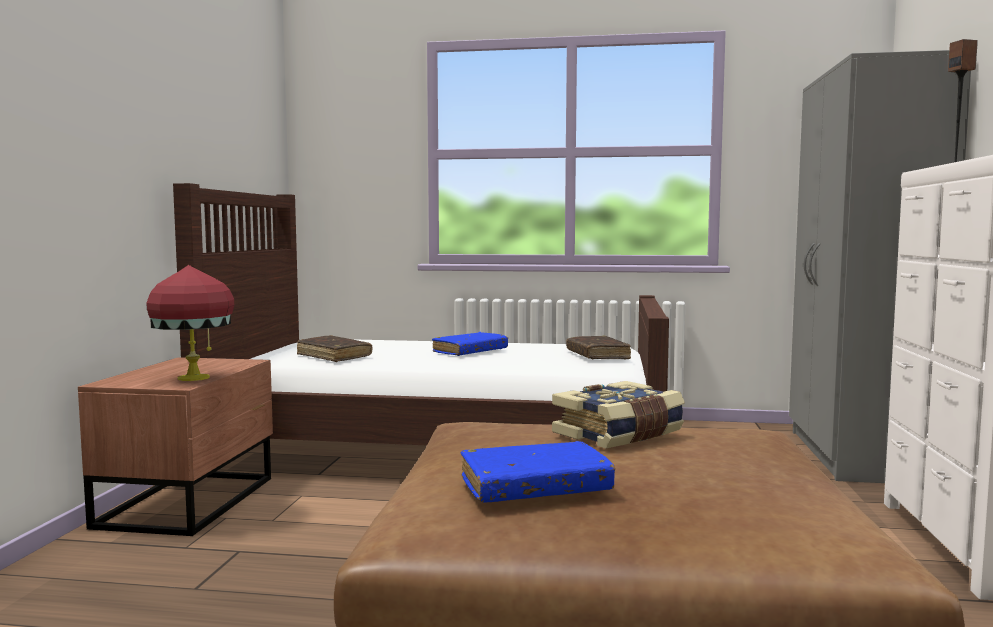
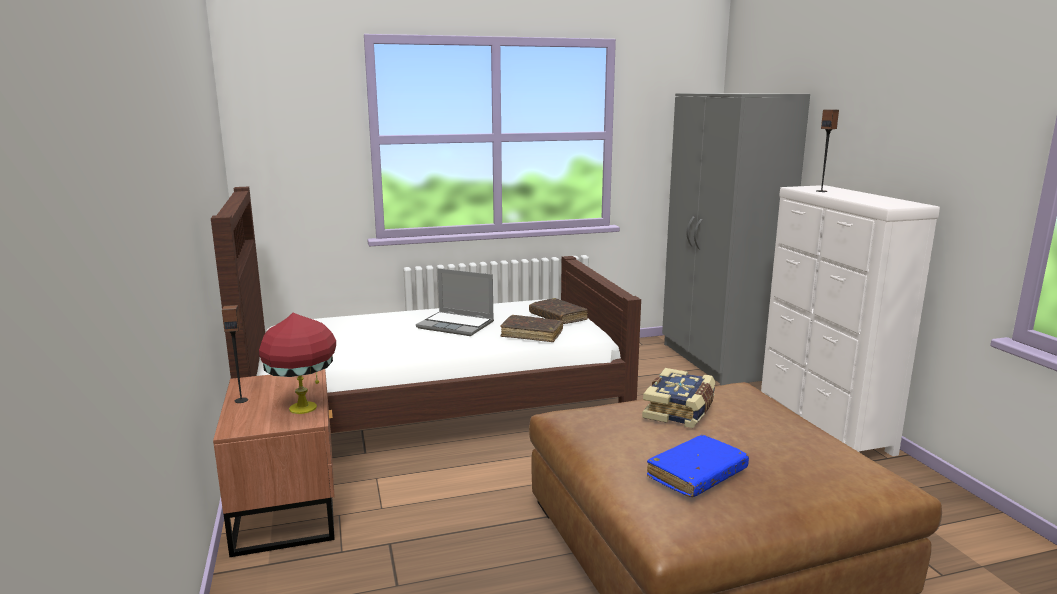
camera: 25 degrees left, 10 degrees up
brown book [297,335,372,362] -> brown book moved to [500,315,563,342]
blue book [432,332,508,356] -> laptop [416,268,494,336]
none -> speaker [222,305,248,403]

